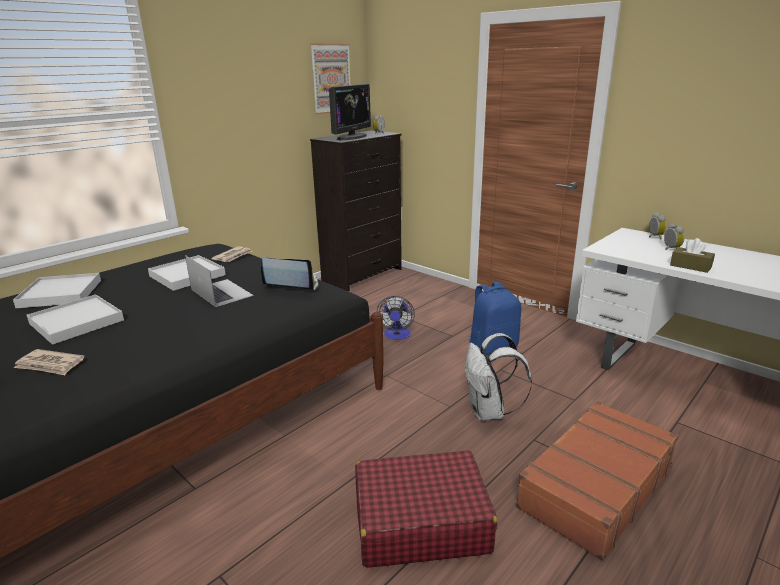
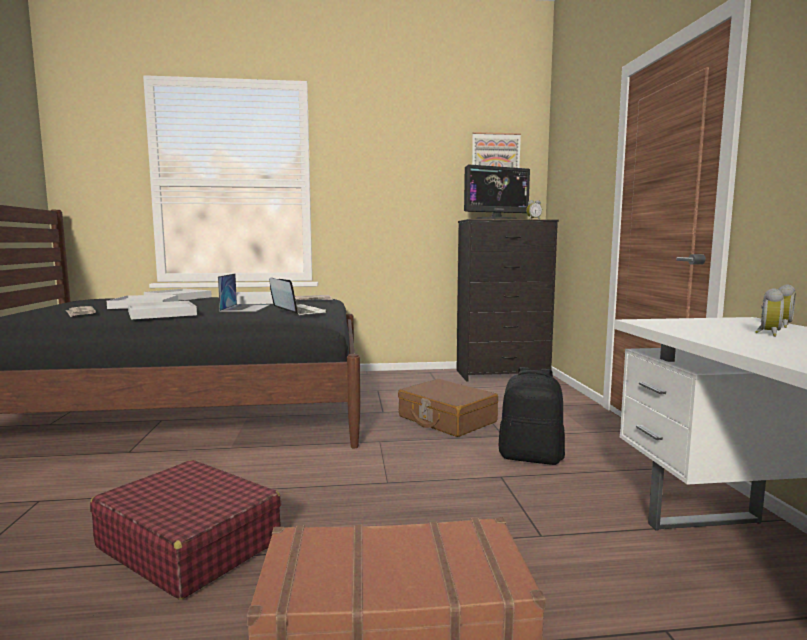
camera: 40 degrees right, 15 degrees down
fan [377,296,415,340] -> brown suitcase [398,379,498,437]
white backpack [465,333,532,421] -> none
blue backpack [469,282,521,355] -> black backpack [499,367,565,465]
brown tissue box [670,238,715,273] -> none
none -> white tray [128,301,197,319]

